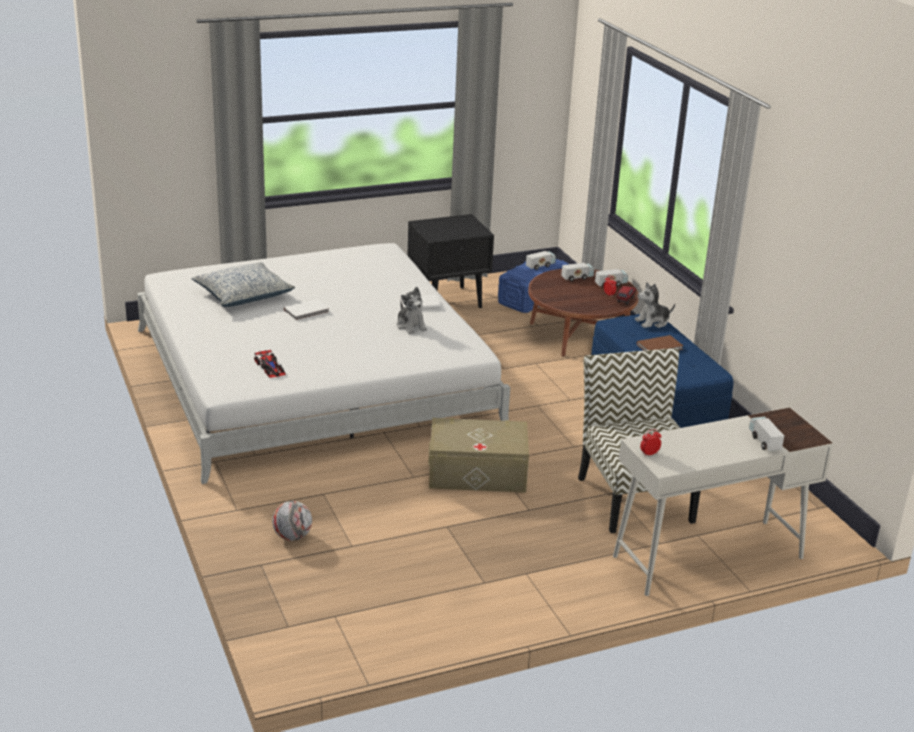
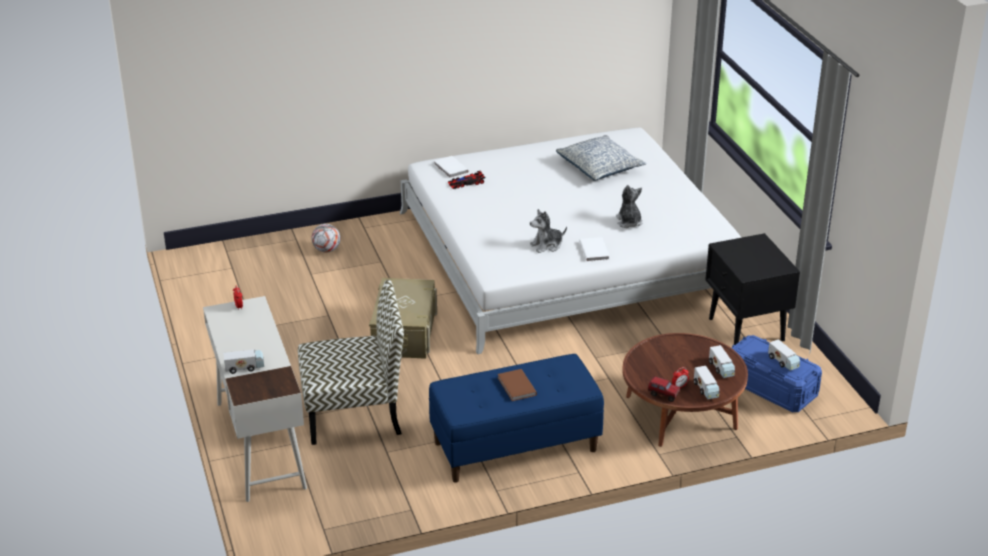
camera: 95 degrees right, 5 degrees up
white book [284,299,329,321] -> white book moved to [434,156,469,178]
plush toy [635,282,675,328] -> plush toy moved to [616,185,643,228]

